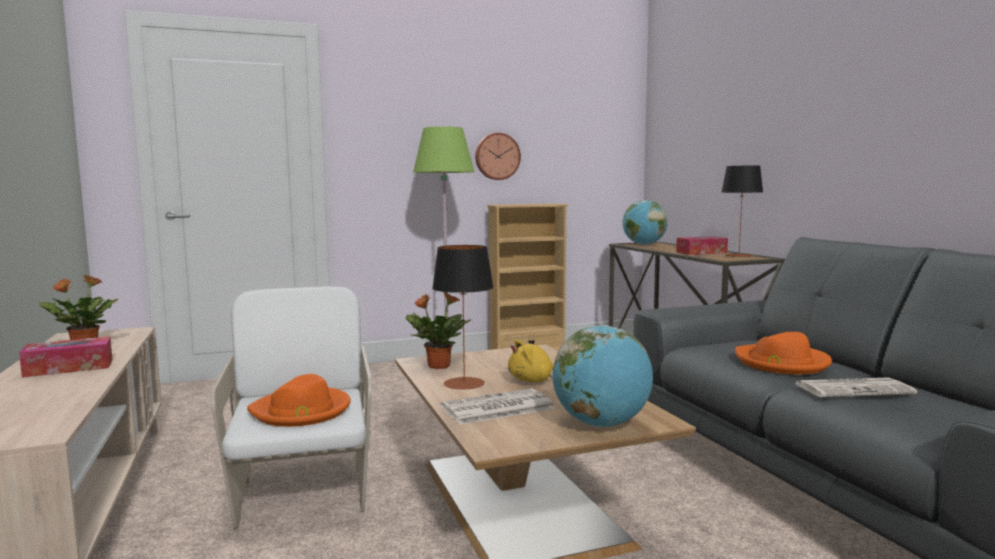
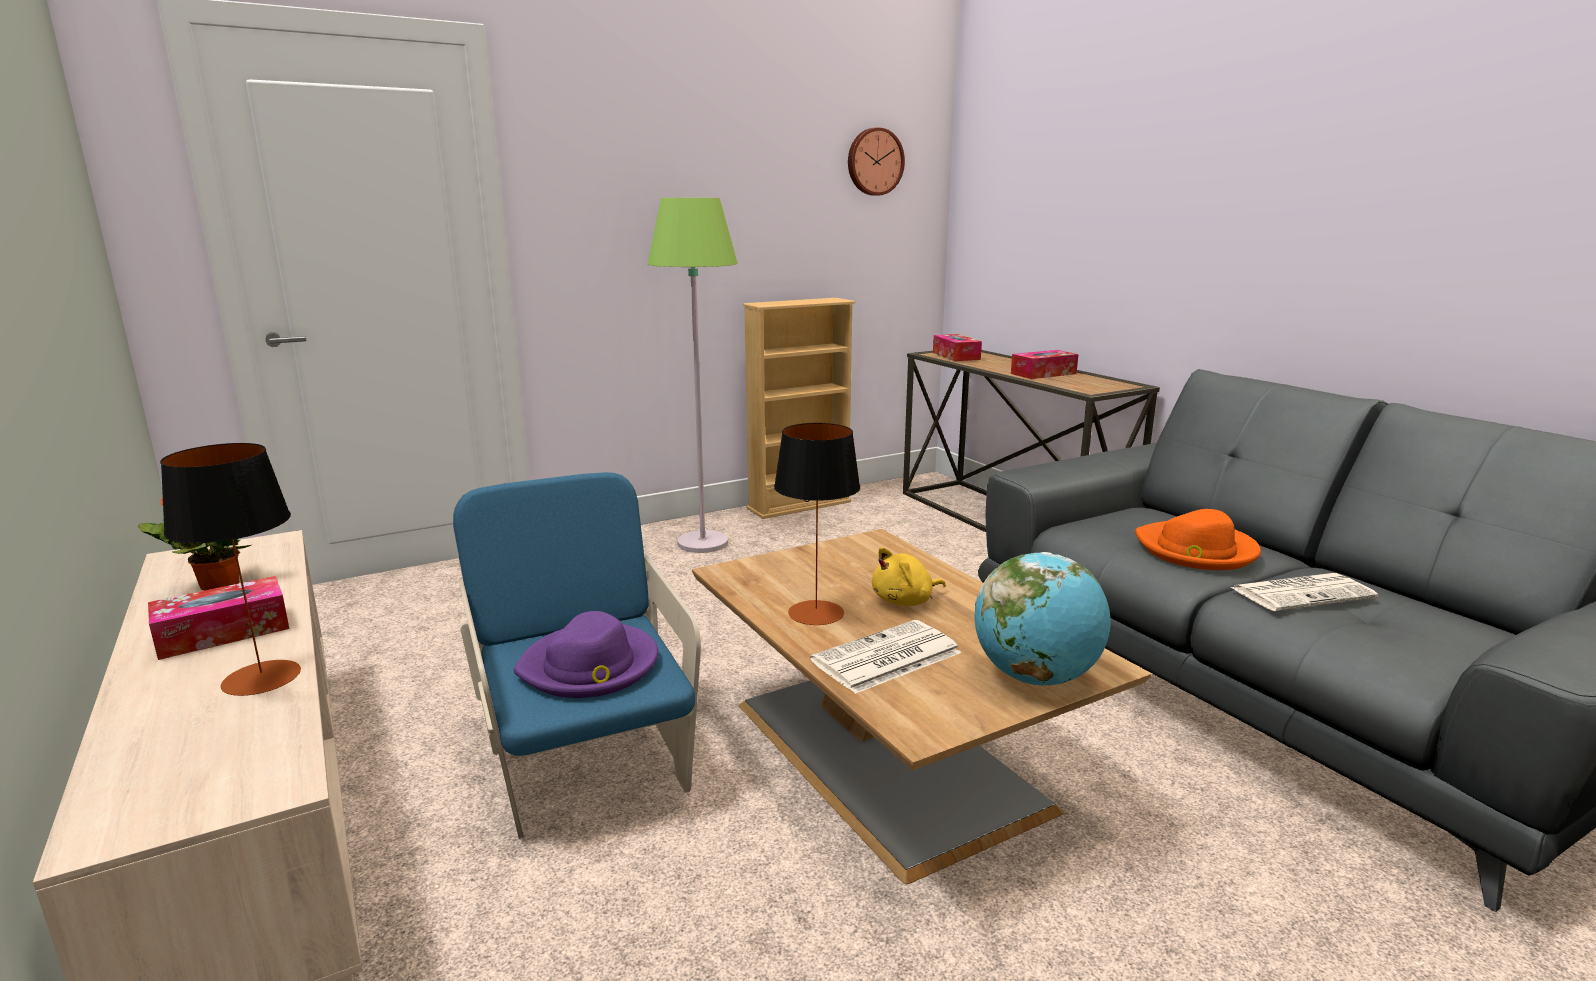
camera: 10 degrees left, 10 degrees up
white armchair [211,287,372,529] -> blue armchair [453,472,701,839]
orange hat [247,374,351,427] -> purple hat [514,611,658,698]
potted plant [406,292,471,369] -> none
wall clock [475,133,521,180] -> wall clock moved to [848,127,905,196]
globe [622,200,668,245] -> tissue box [933,334,982,361]
table lamp [721,165,763,257] -> table lamp moved to [160,443,301,696]

